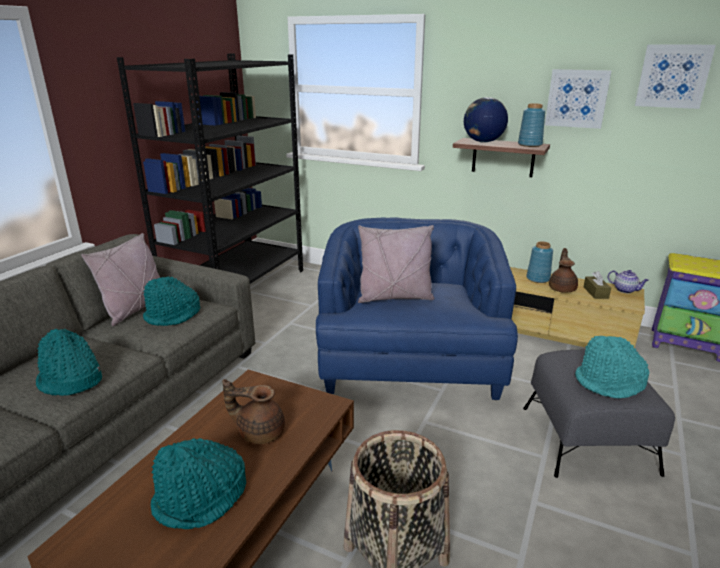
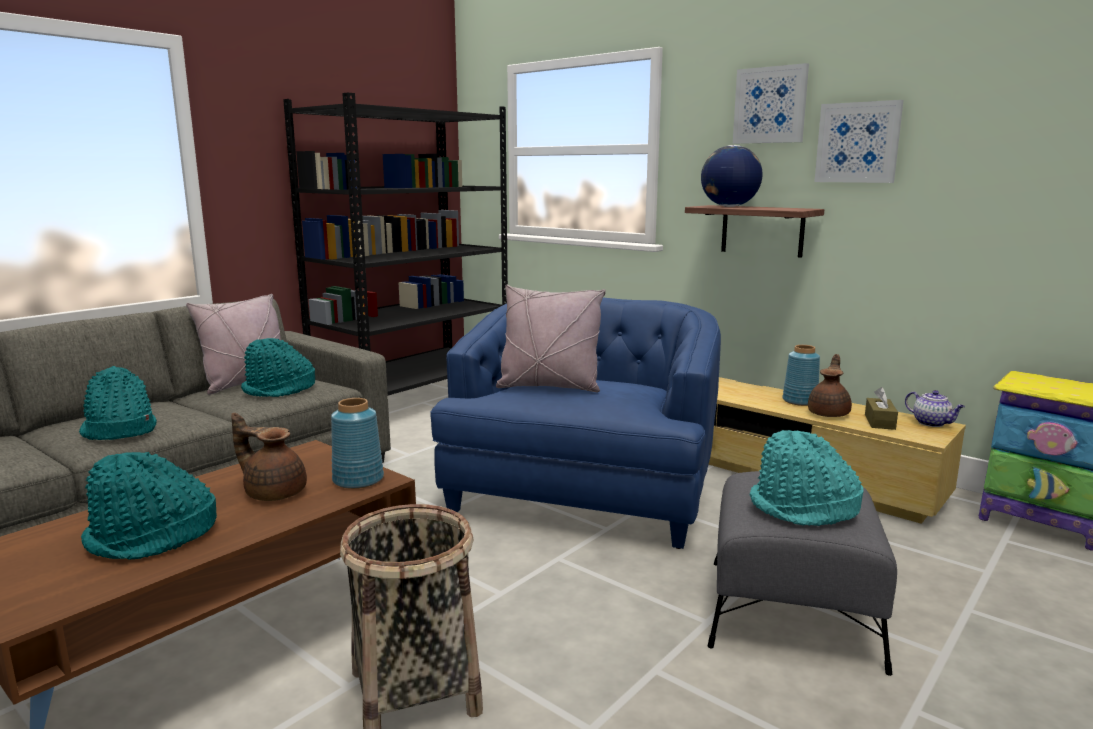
camera: 15 degrees right, 10 degrees down
blue vase [518,103,545,147] -> blue vase moved to [331,398,384,489]
picture [635,44,716,109] -> picture moved to [733,63,809,144]

